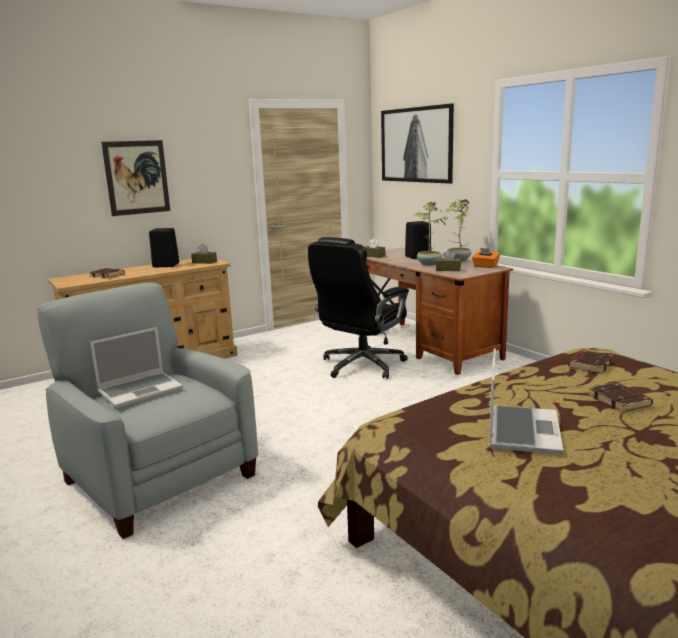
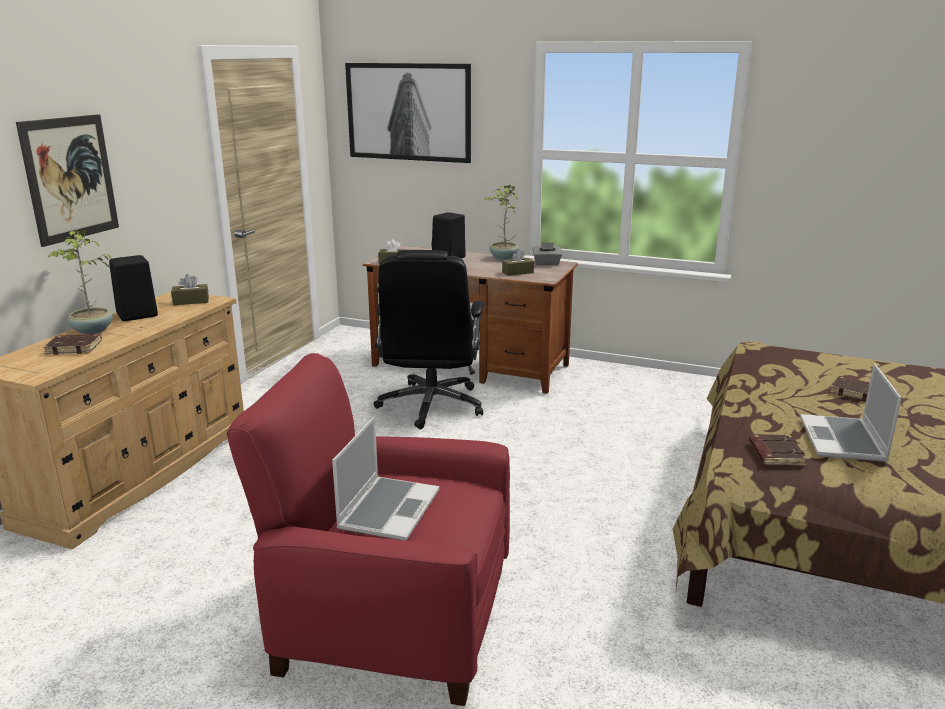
camera: 35 degrees left, 5 degrees up
grey armchair [37,282,258,539] -> red armchair [227,353,510,706]
potted plant [413,202,448,266] -> potted plant moved to [47,229,113,335]
orange tissue box [472,248,500,268] -> grey tissue box [533,242,562,265]
laptop [489,348,564,455] -> laptop turned 150 degrees counterclockwise [800,363,902,462]
brown book [568,350,613,373] -> brown book moved to [749,434,807,466]

